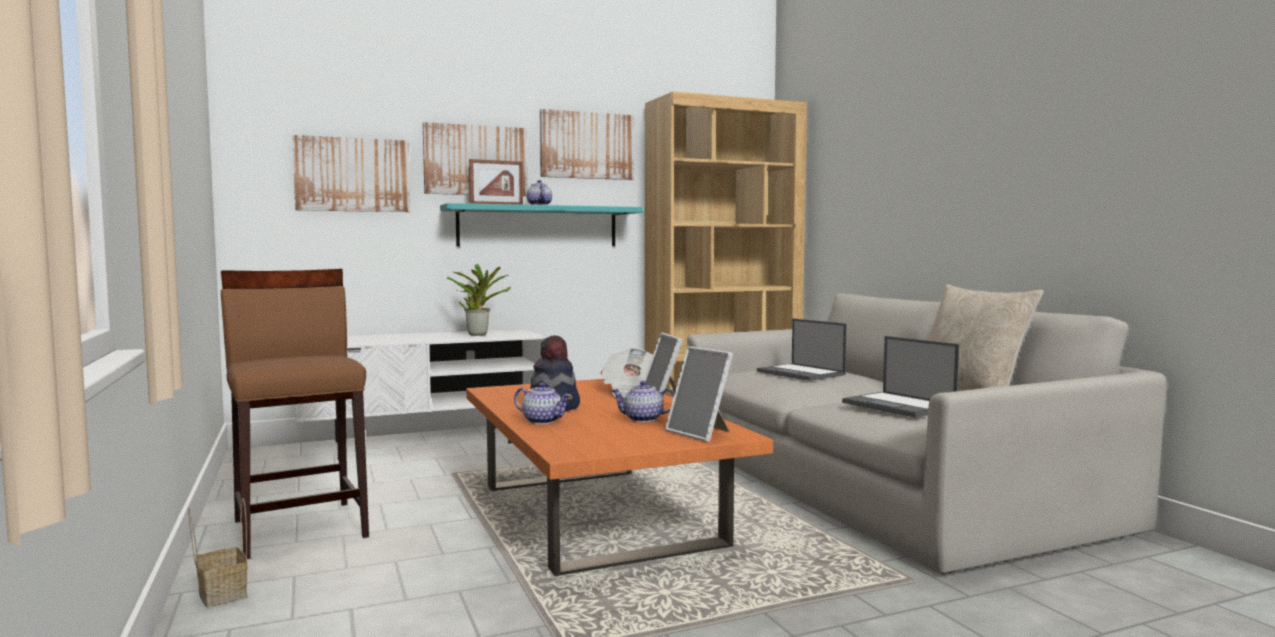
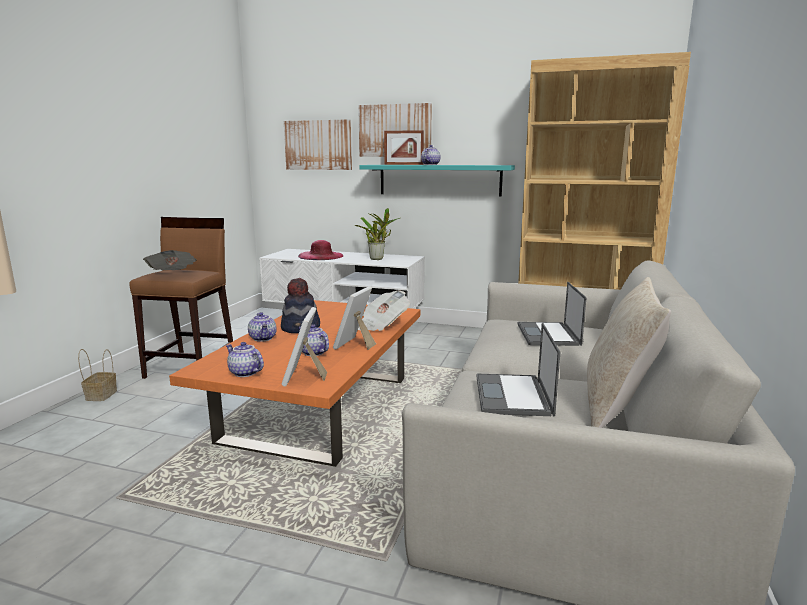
camera: 40 degrees right, 10 degrees up
picture [540,109,634,180] -> none
none -> newspaper [143,250,197,270]
none -> teapot [226,342,264,377]
none -> pink hat [298,240,344,260]

